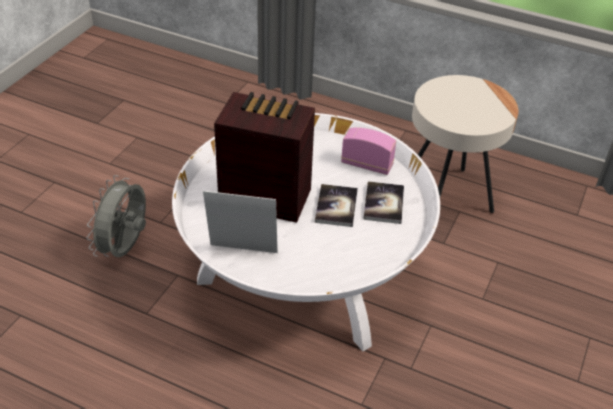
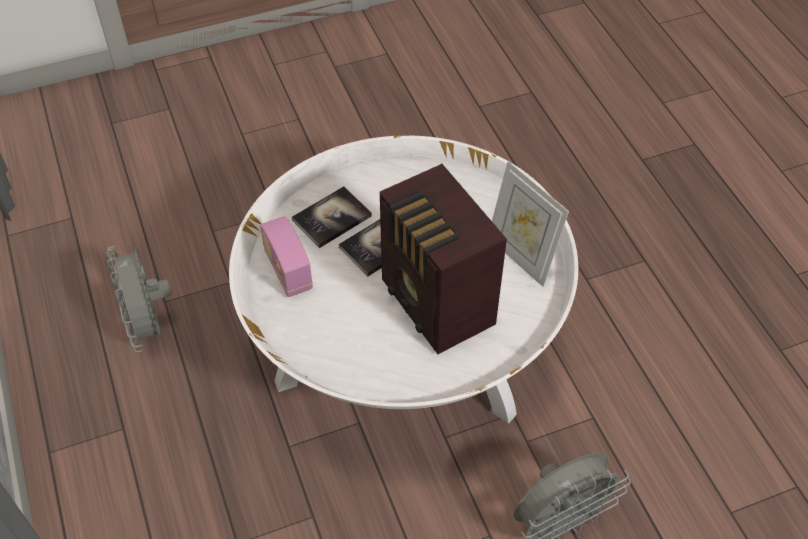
camera: 135 degrees left, 10 degrees up
beige side table [412,75,518,213] -> grey fan [106,246,172,352]

